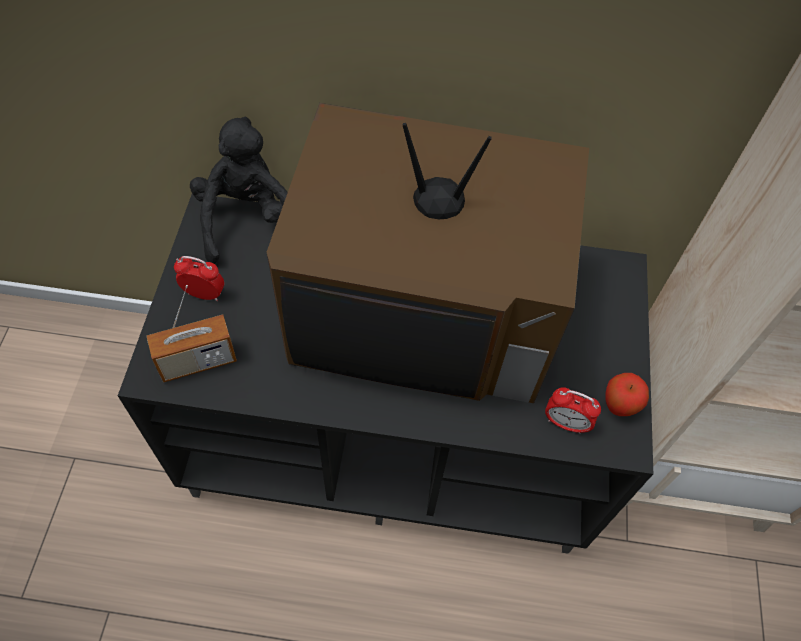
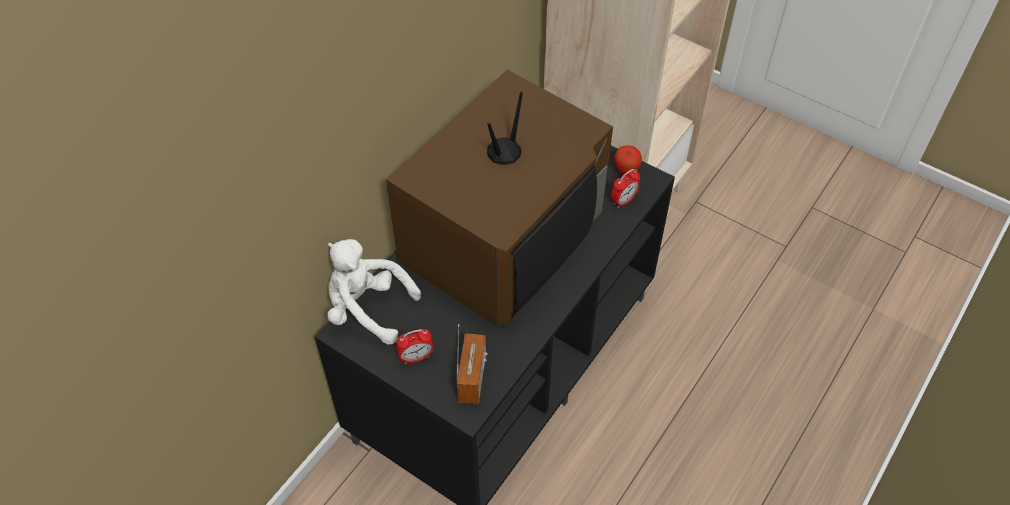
camera: 60 degrees left, 5 degrees down
alarm clock [174,256,224,301] -> alarm clock turned 150 degrees counterclockwise [396,329,434,364]
black plush toy [190,117,288,264] -> white plush toy [327,239,421,345]

